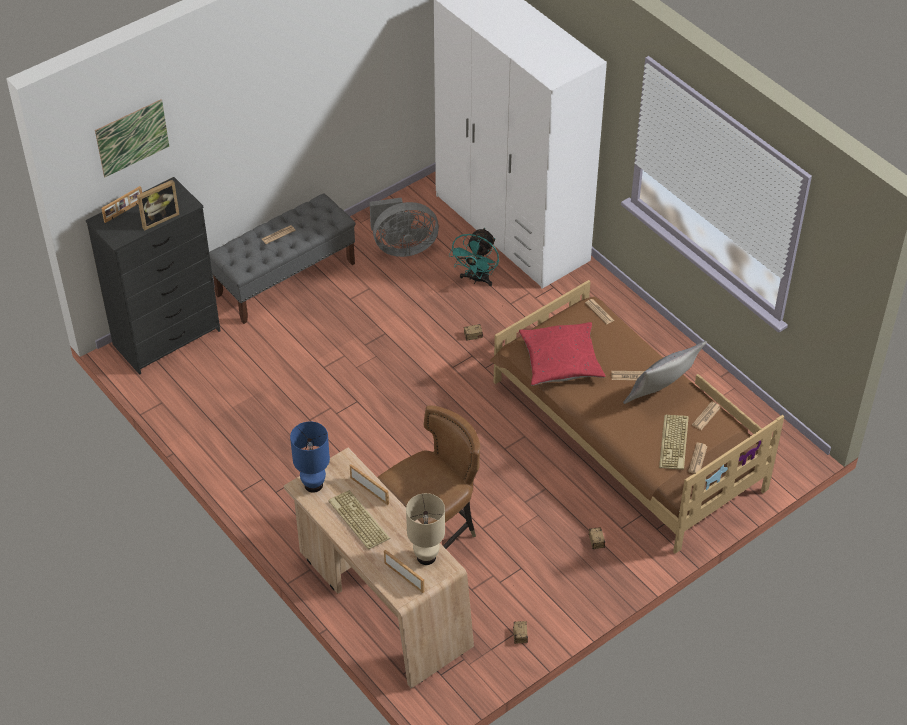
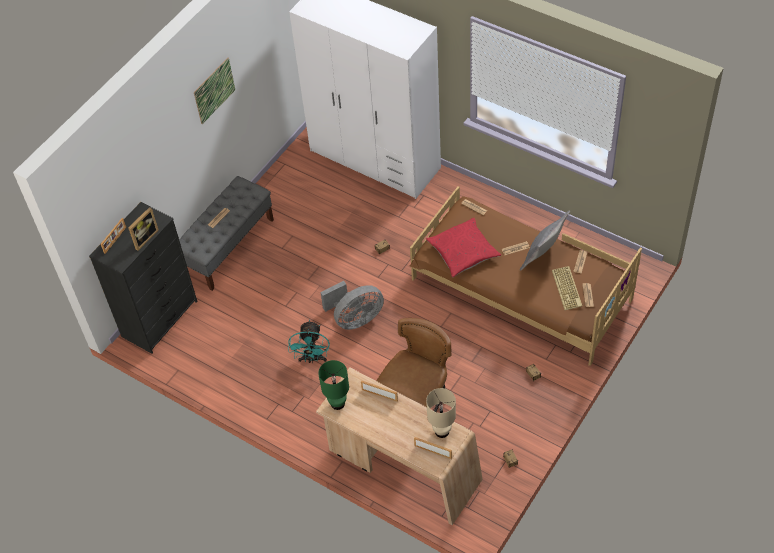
camera: 15 degrees left, 5 degrees up
picture [95,99,169,177] -> picture moved to [194,58,235,124]
blue table lamp [290,421,330,493] -> green table lamp [318,360,349,410]
keyboard [328,490,390,549] -> none
grey fan [369,197,439,257] -> grey fan moved to [320,281,384,330]
turquoise fan [449,228,499,286] -> turquoise fan moved to [288,320,330,363]

